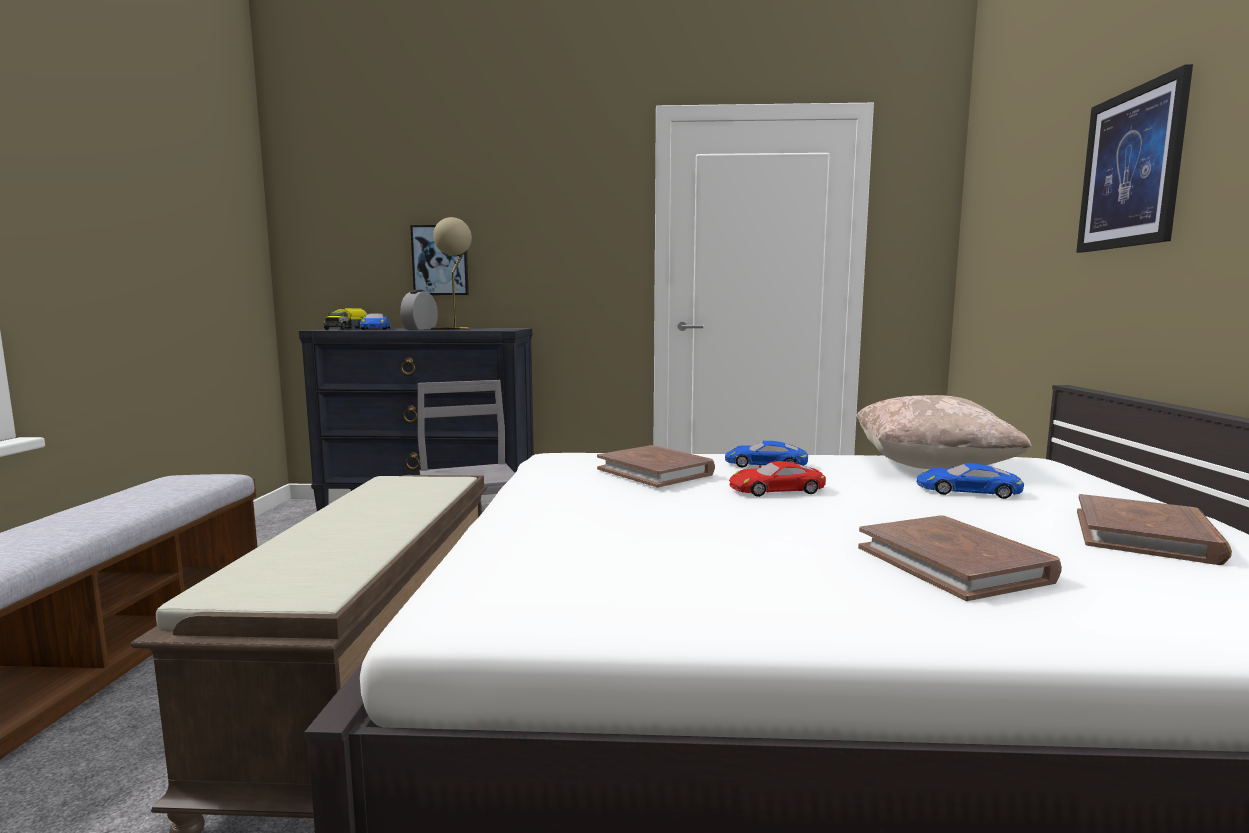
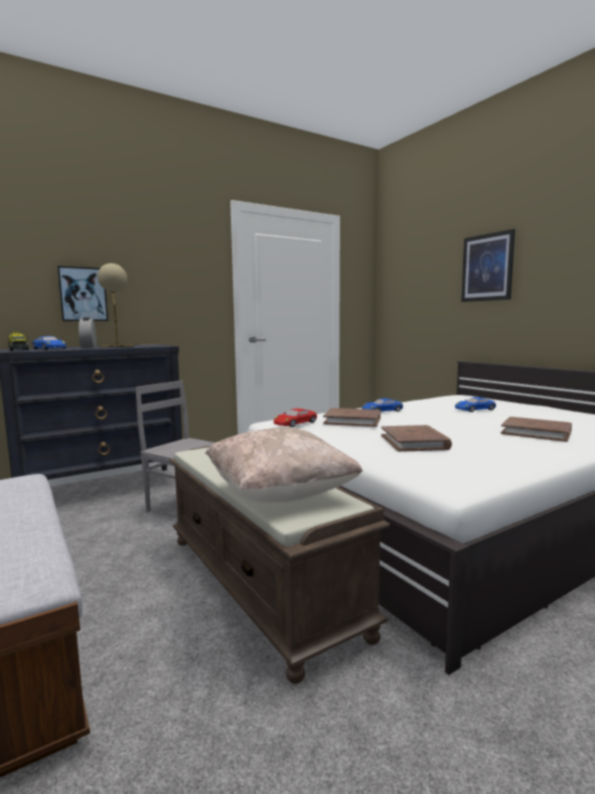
camera: 35 degrees left, 0 degrees up
red toy car [729,461,826,497] -> red toy car moved to [274,408,317,427]
beige pillow [856,395,1032,469] -> beige pillow moved to [206,427,363,503]
brown book [1077,494,1232,565] -> brown book moved to [381,425,452,452]

